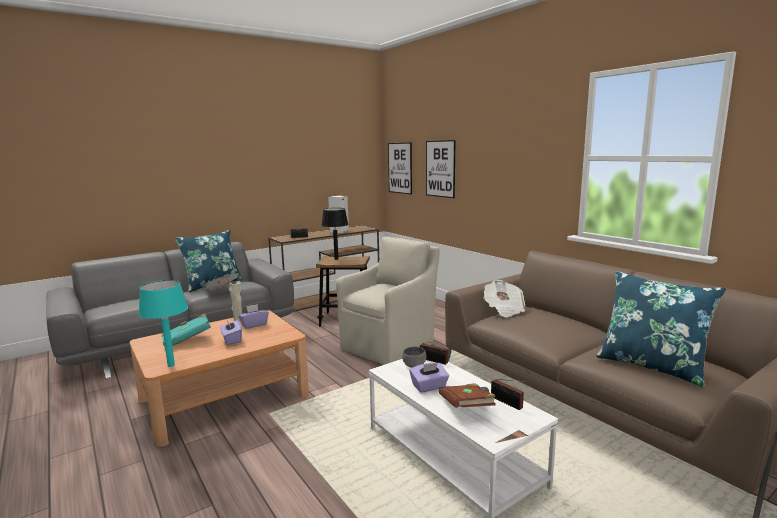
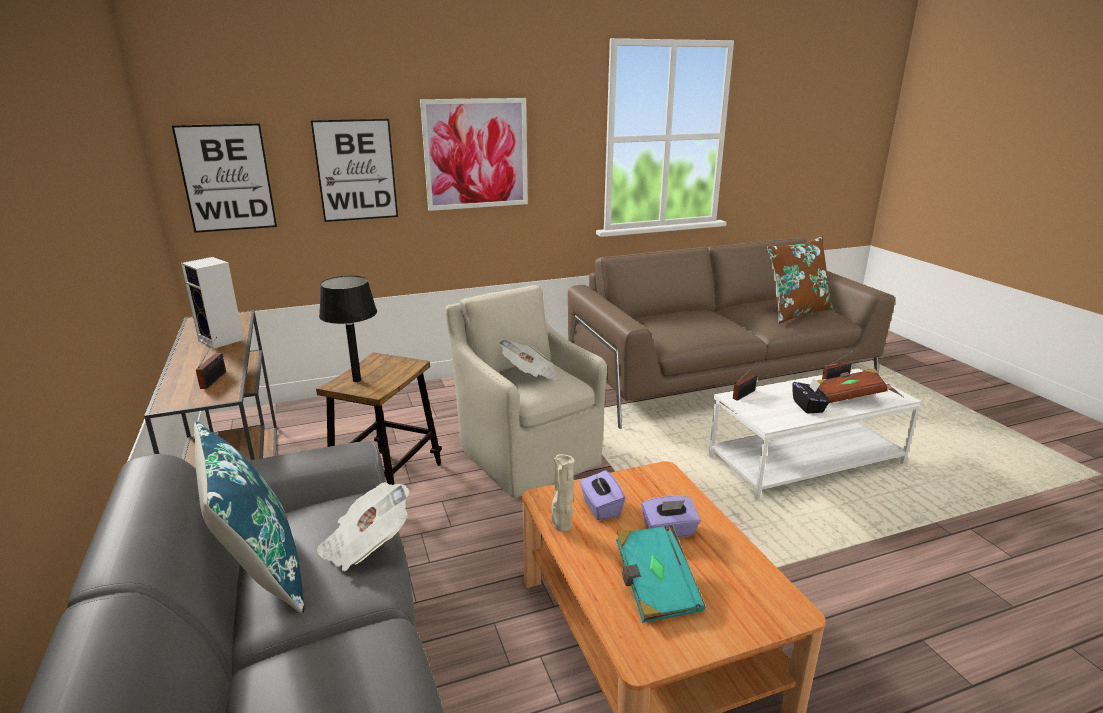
camera: 75 degrees left, 10 degrees up
turquoise table lamp [138,280,188,367] -> none
grey bowl [402,347,426,368] -> none
purple tissue box [409,362,449,393] -> black tissue box [793,378,830,413]
newspaper [484,280,525,317] -> newspaper moved to [498,339,557,380]
blue pillow [596,271,726,388] -> brown pillow [767,236,833,323]
none -> picture [420,98,528,211]

